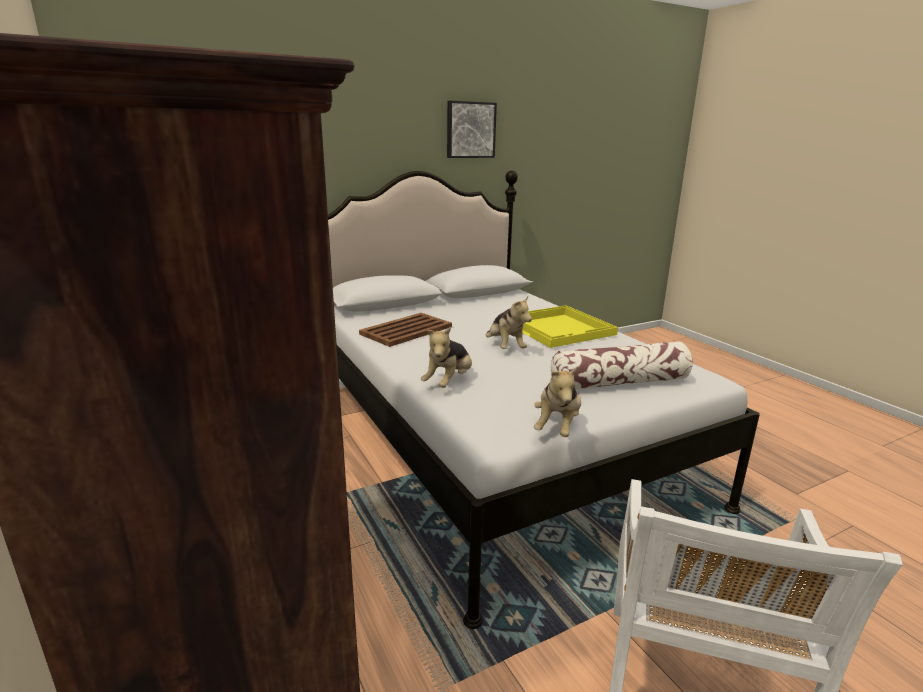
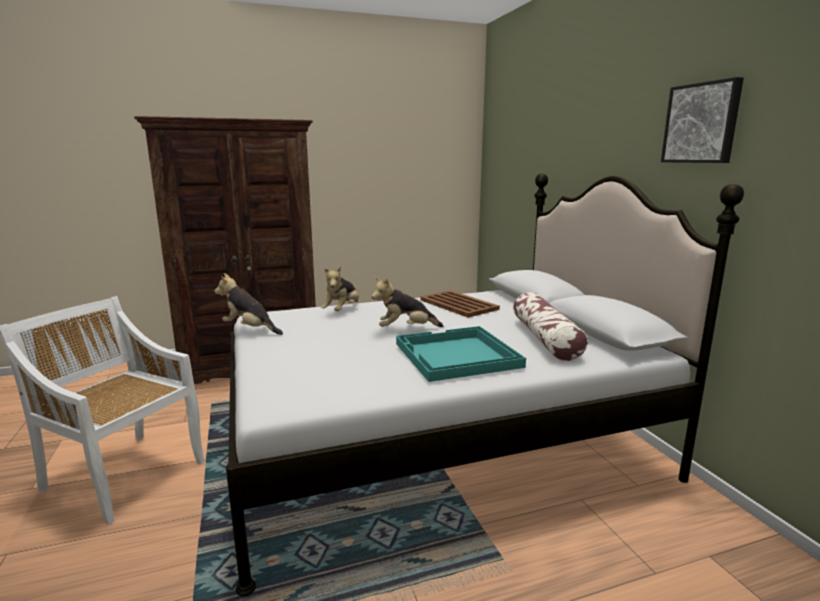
camera: 100 degrees right, 5 degrees down
plush toy [421,327,472,388] -> plush toy turned 105 degrees counterclockwise [321,266,359,311]
yellow tray [522,305,618,348] -> turquoise tray [396,326,526,382]
pillow [551,341,693,389] -> pillow moved to [513,292,588,361]

